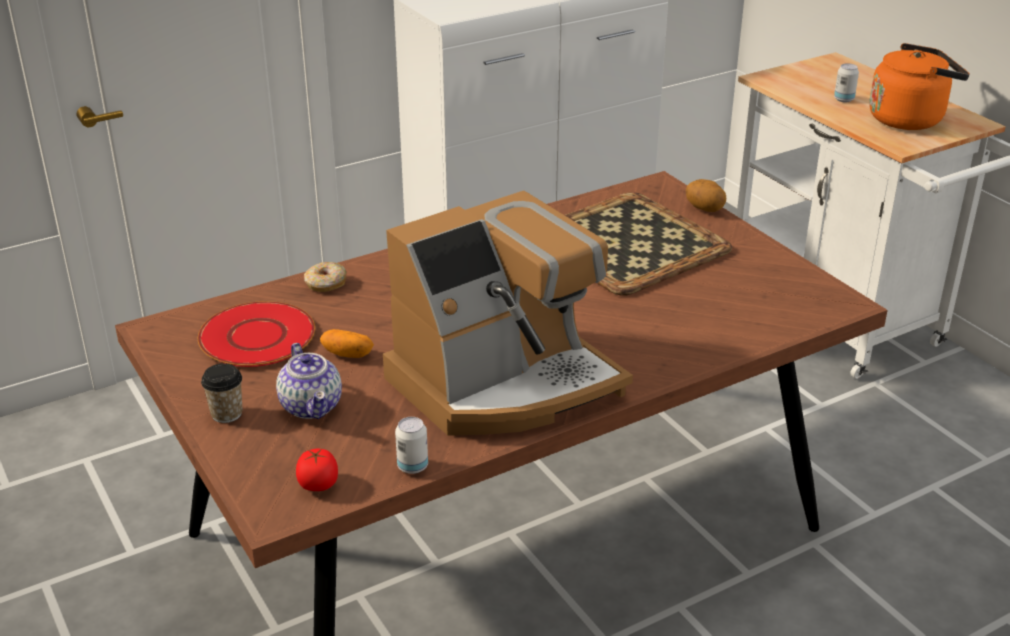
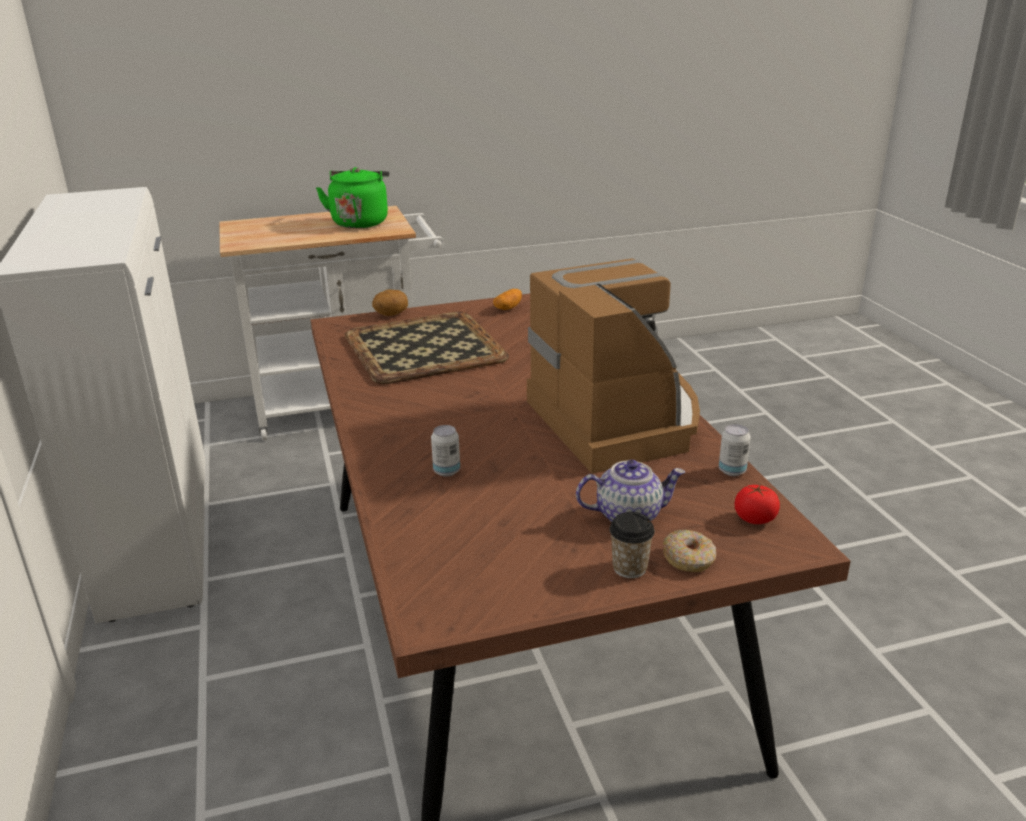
camera: 75 degrees left, 5 degrees down
red plate [198,301,315,367] -> none
donut [304,262,347,292] -> donut moved to [663,530,716,572]
potato [320,329,374,358] -> potato moved to [493,289,522,310]
can [834,63,859,102] -> can moved to [431,425,460,476]
orange kettle [869,43,970,130] -> green kettle [316,167,389,228]

